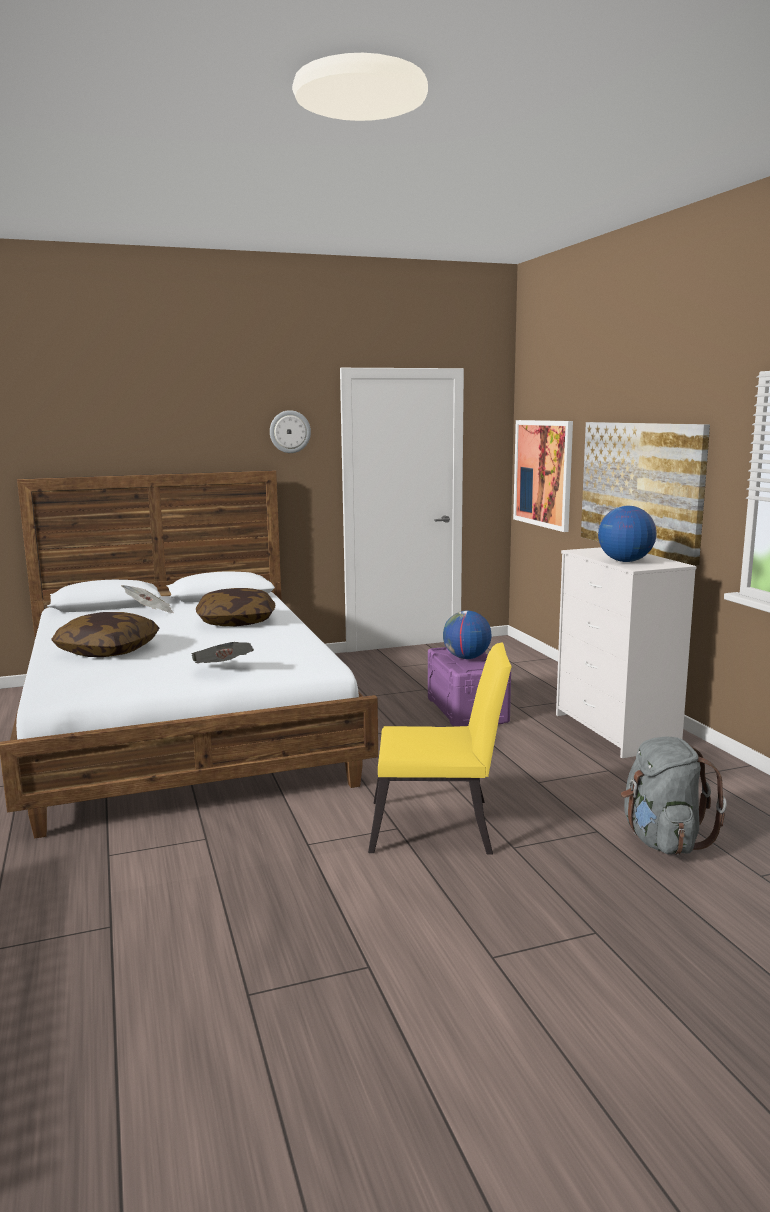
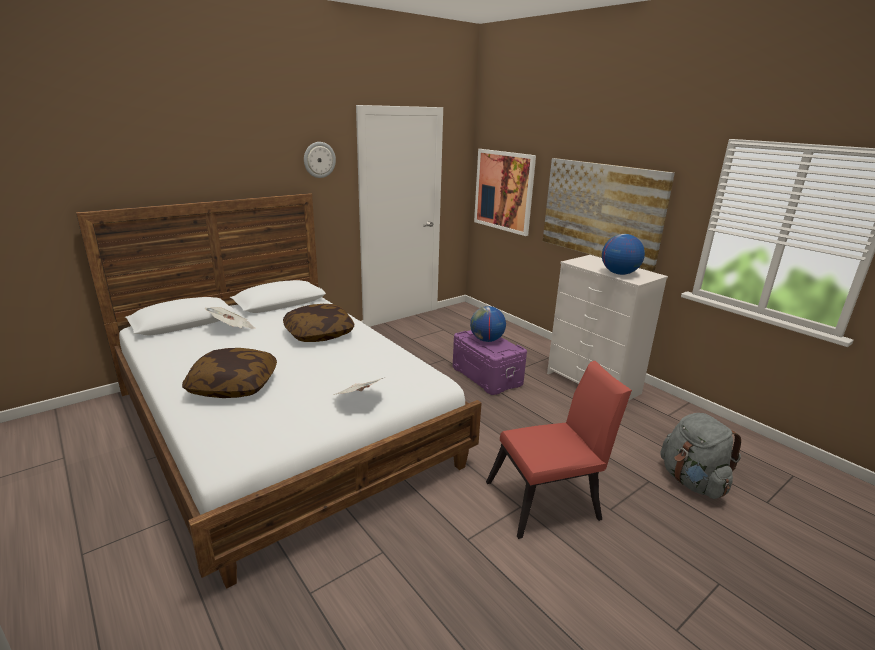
camera: 20 degrees left, 10 degrees up
yellow chair [368,643,512,855] -> red chair [486,361,632,539]

